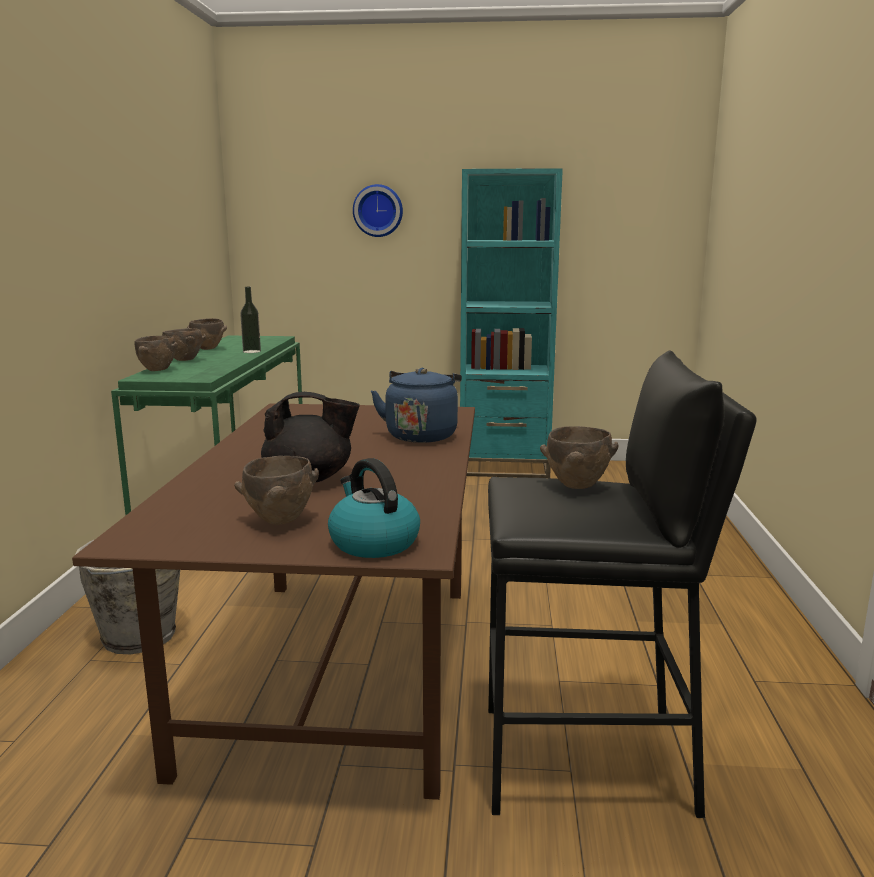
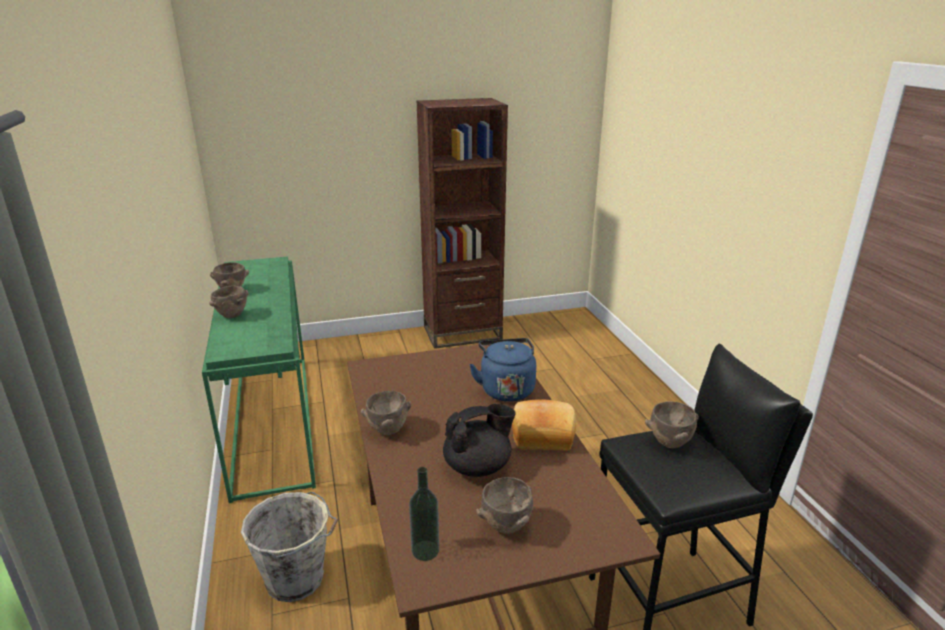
camera: 20 degrees left, 10 degrees up
brown bowl [135,336,178,371] -> brown bowl moved to [361,391,411,435]
bottle [240,287,261,353] -> bottle moved to [409,467,439,561]
kettle [328,458,420,558] -> none
wall clock [353,184,403,237] -> none
turquoise bookcase [460,168,563,478] -> brown bookcase [416,98,508,349]
none -> bread [512,399,576,451]

